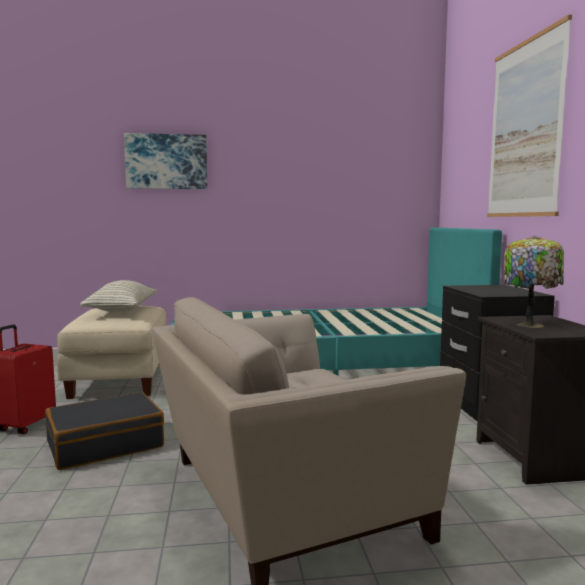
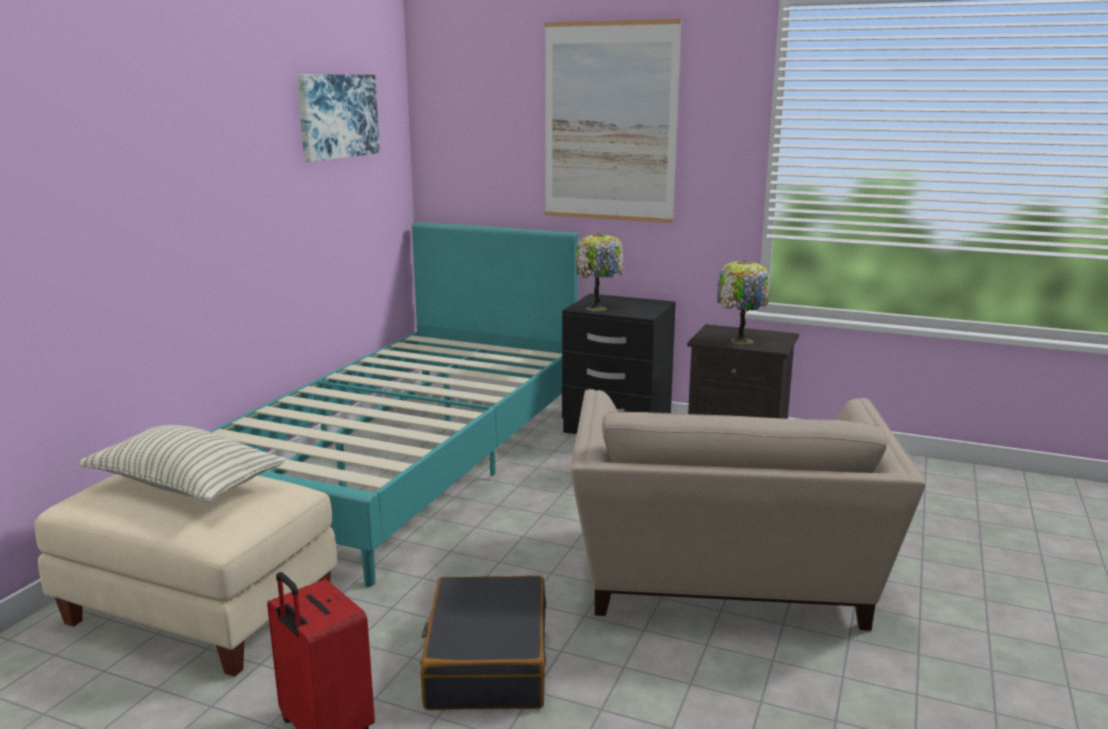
camera: 60 degrees left, 10 degrees up
picture [124,133,207,189] -> picture moved to [297,74,380,162]
none -> table lamp [576,233,624,311]

